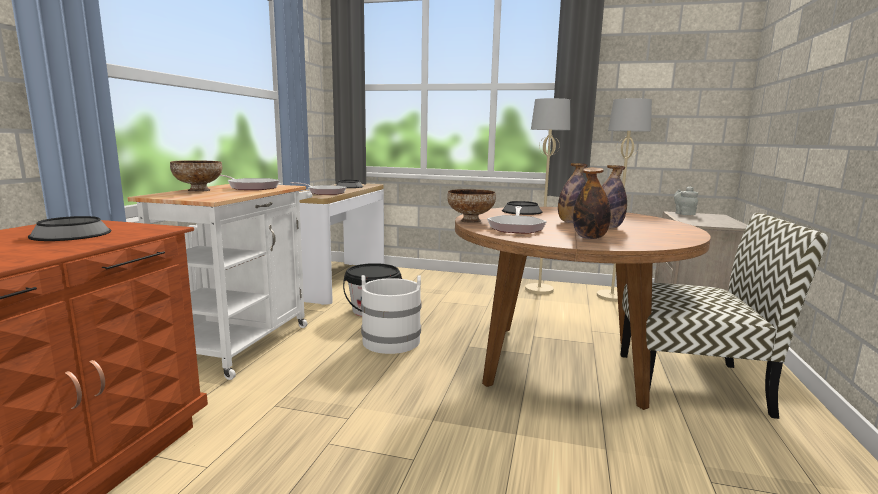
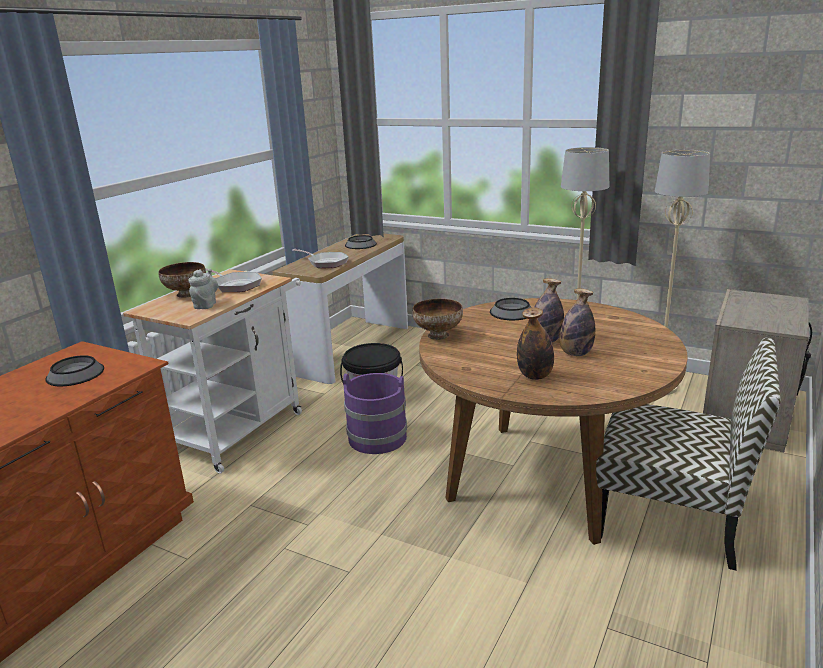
camera: 15 degrees right, 10 degrees up
white bucket [361,275,422,354] -> purple bucket [343,373,407,454]
frying pan [487,206,547,234] -> none
grey teapot [674,187,698,215] -> grey teapot moved to [188,268,218,309]

